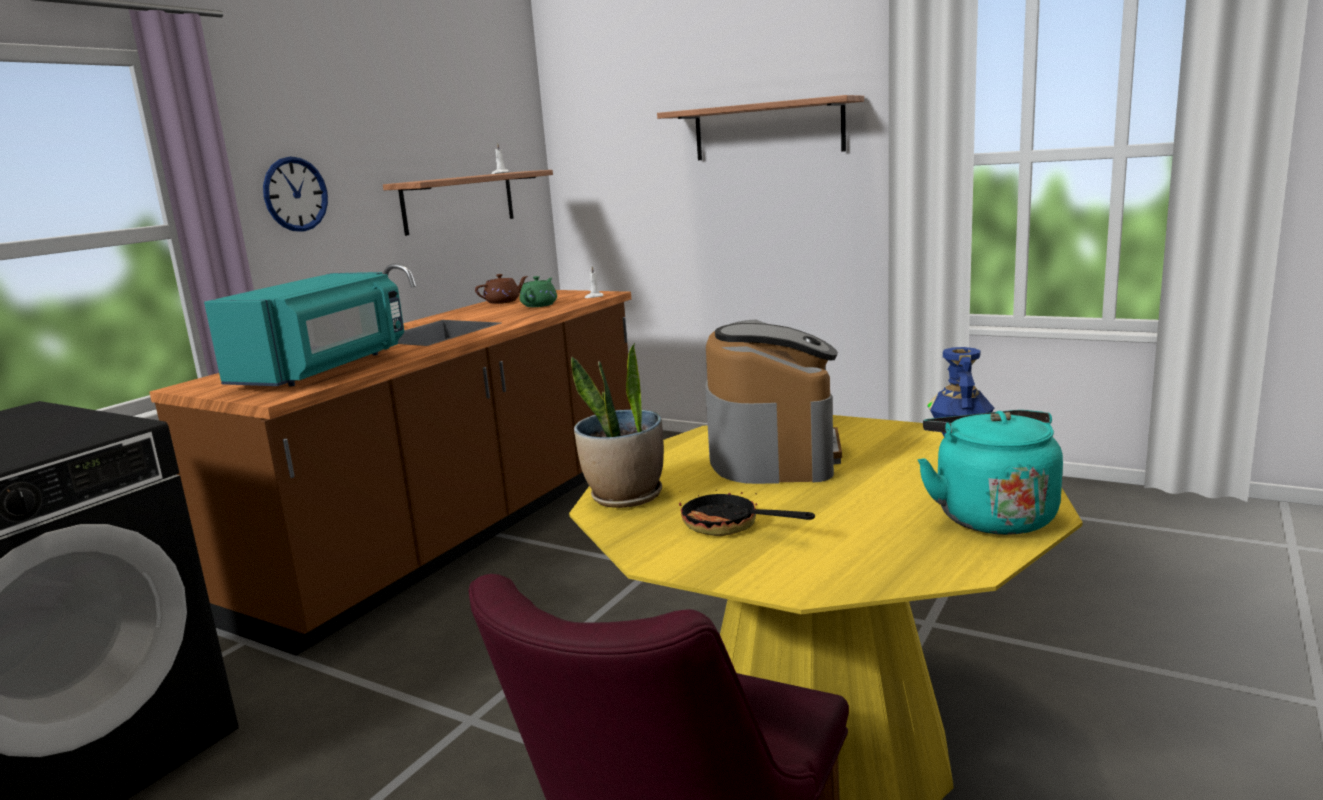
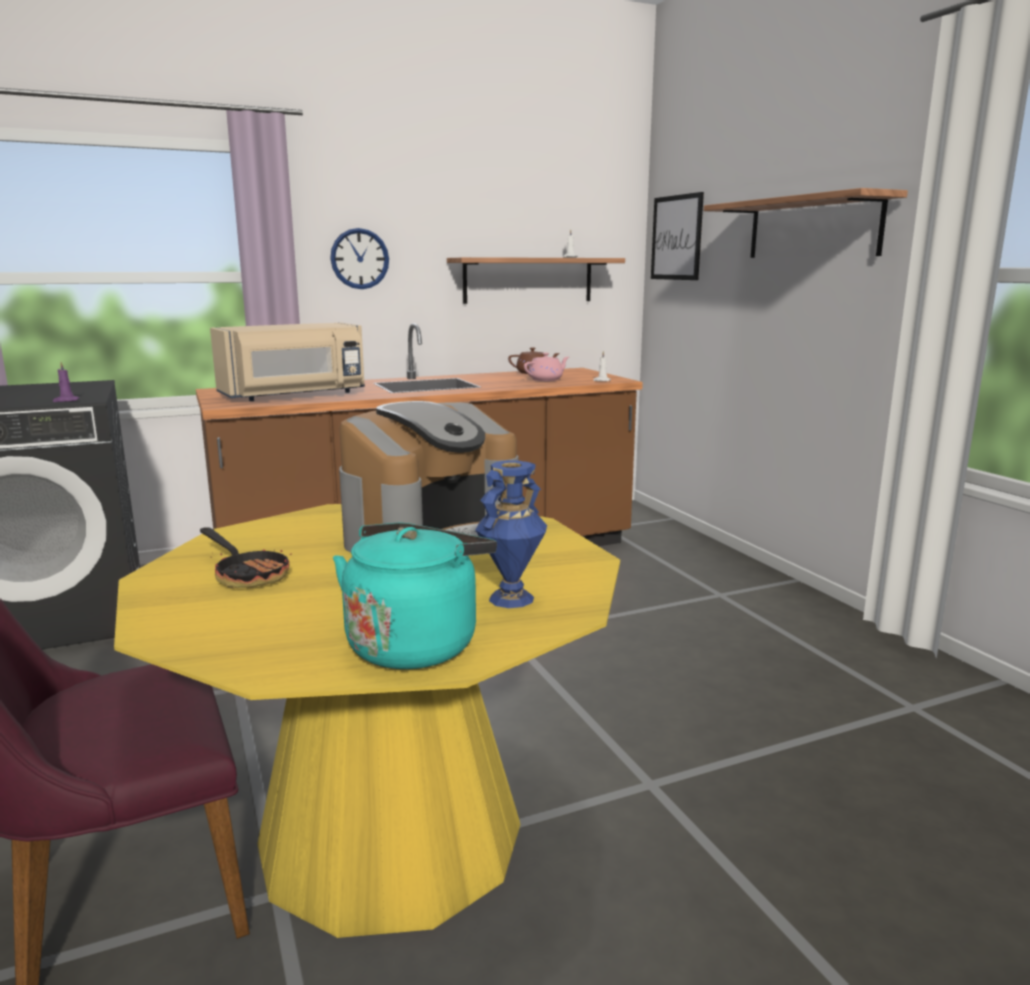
camera: 35 degrees right, 0 degrees up
turquoise microwave [204,272,404,386] -> beige microwave [210,322,365,401]
green teapot [520,276,557,307] -> pink teapot [524,353,569,381]
potted plant [571,343,664,508] -> none
frying pan [679,482,815,536] -> frying pan turned 150 degrees clockwise [200,527,292,588]
none -> purple candle [53,362,80,402]
none -> picture [651,192,704,280]

